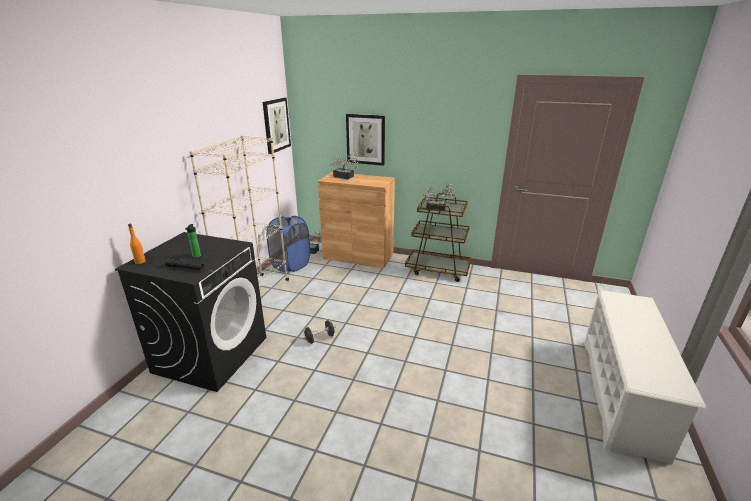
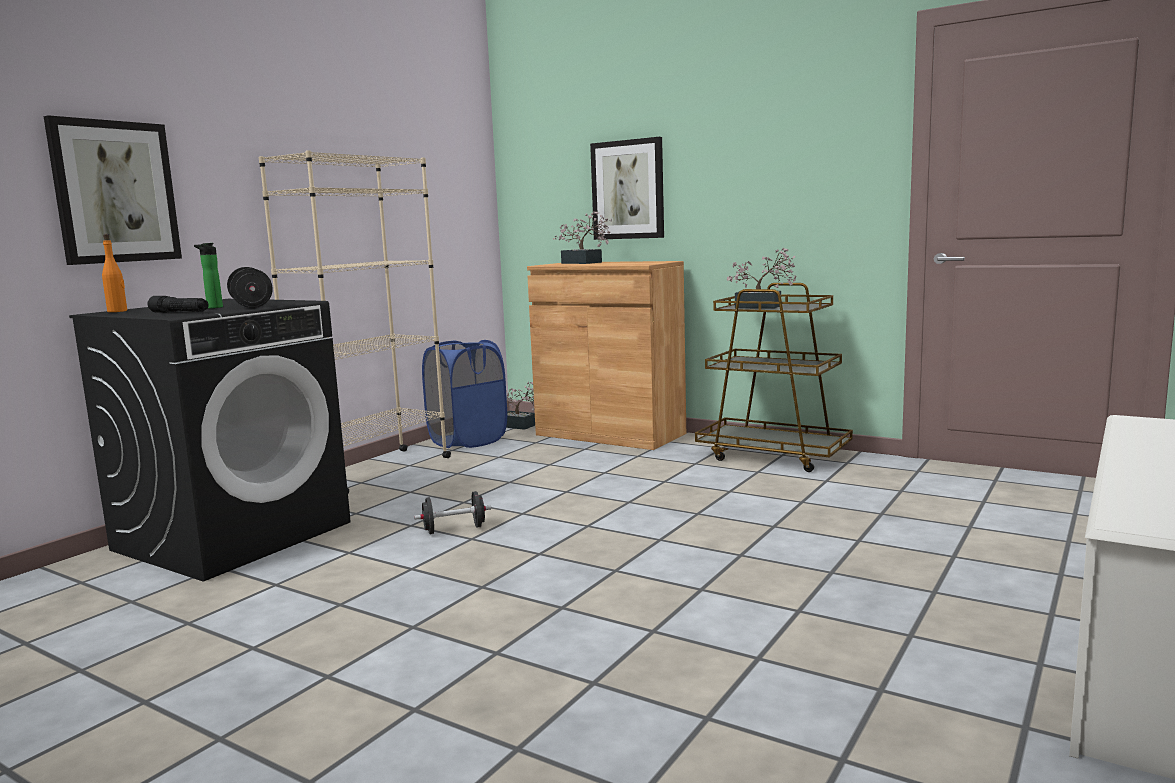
camera: 15 degrees right, 15 degrees down
picture [263,98,291,154] -> picture moved to [44,115,182,265]
none -> black dumbbell [227,267,273,308]

